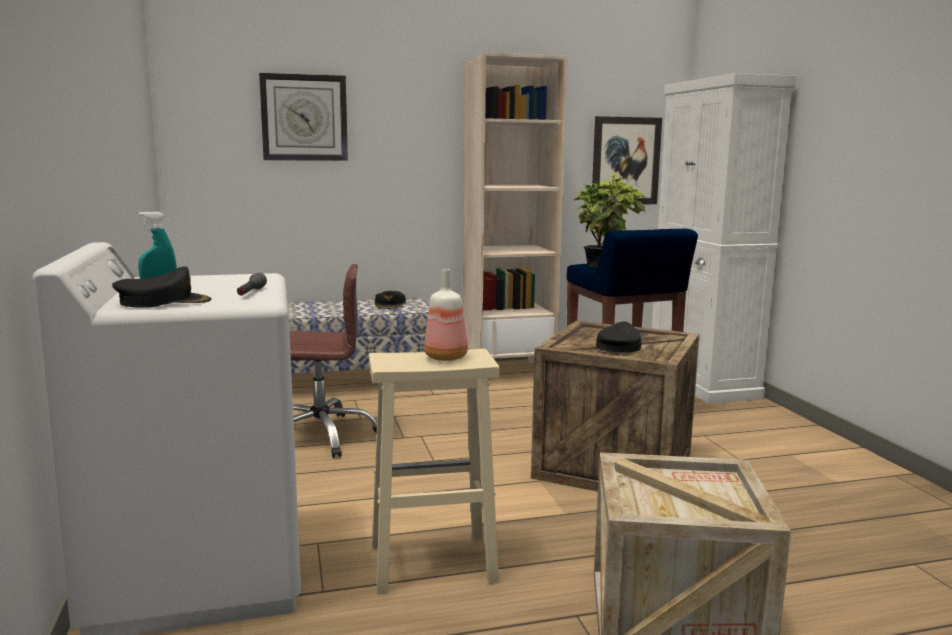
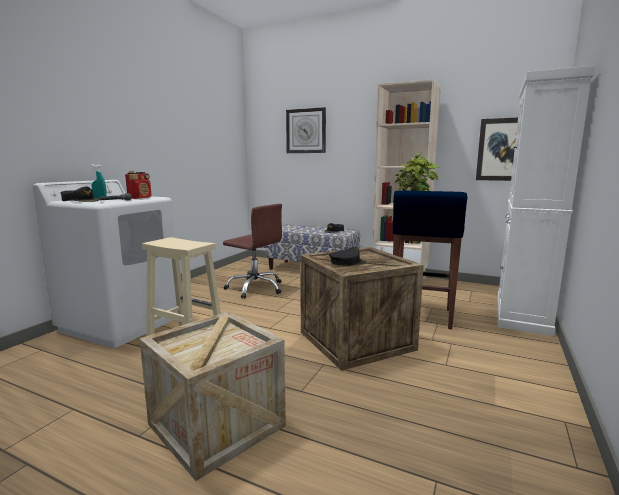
camera: 40 degrees right, 0 degrees up
bottle [424,269,468,361] -> none
none -> radio [125,171,151,199]

